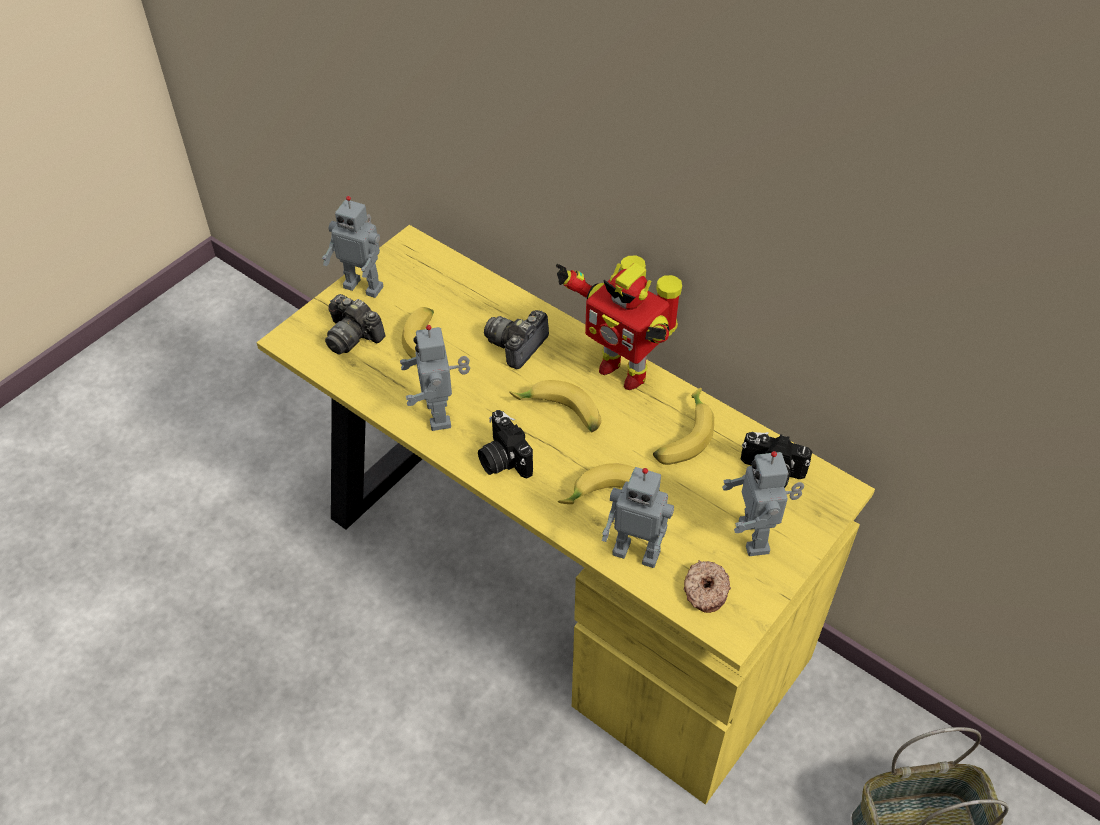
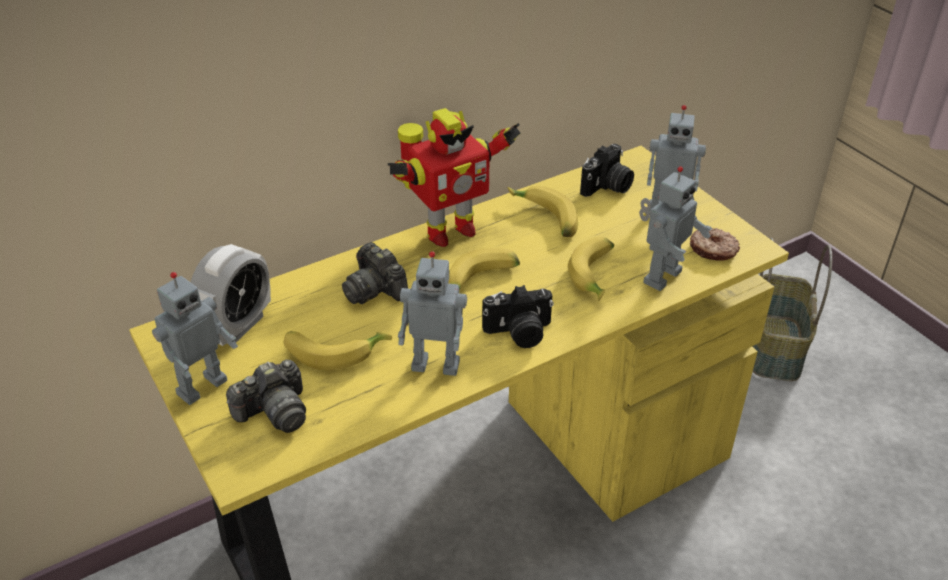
camera: 70 degrees left, 10 degrees down
none -> alarm clock [191,244,271,346]

